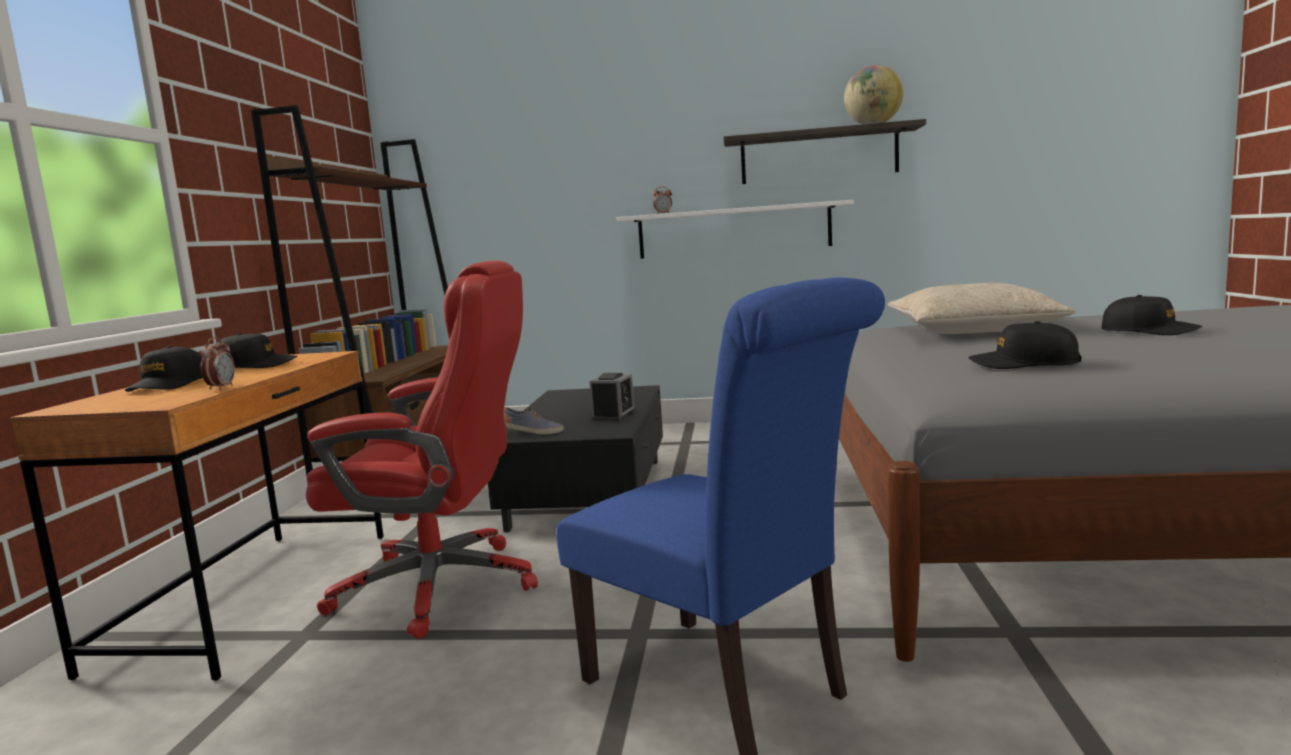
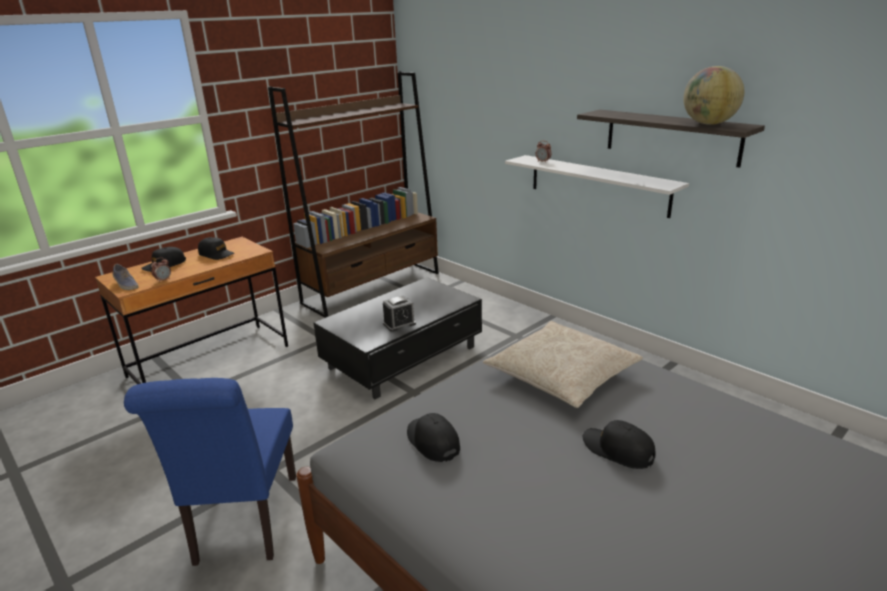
camera: 40 degrees right, 15 degrees up
red office chair [306,261,538,639] -> none
shoe [504,407,564,435] -> shoe moved to [112,264,138,290]
black cap [1102,295,1202,335] -> black cap turned 135 degrees clockwise [583,420,656,469]

